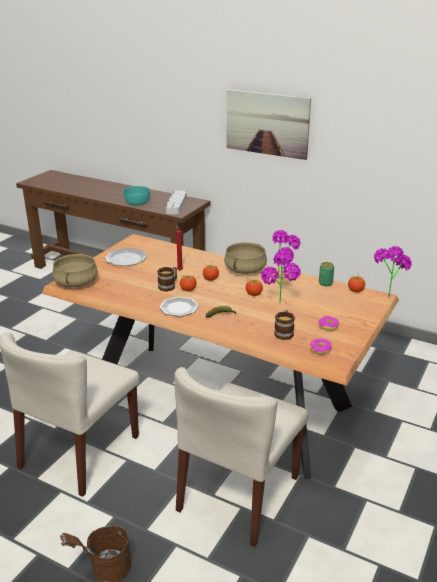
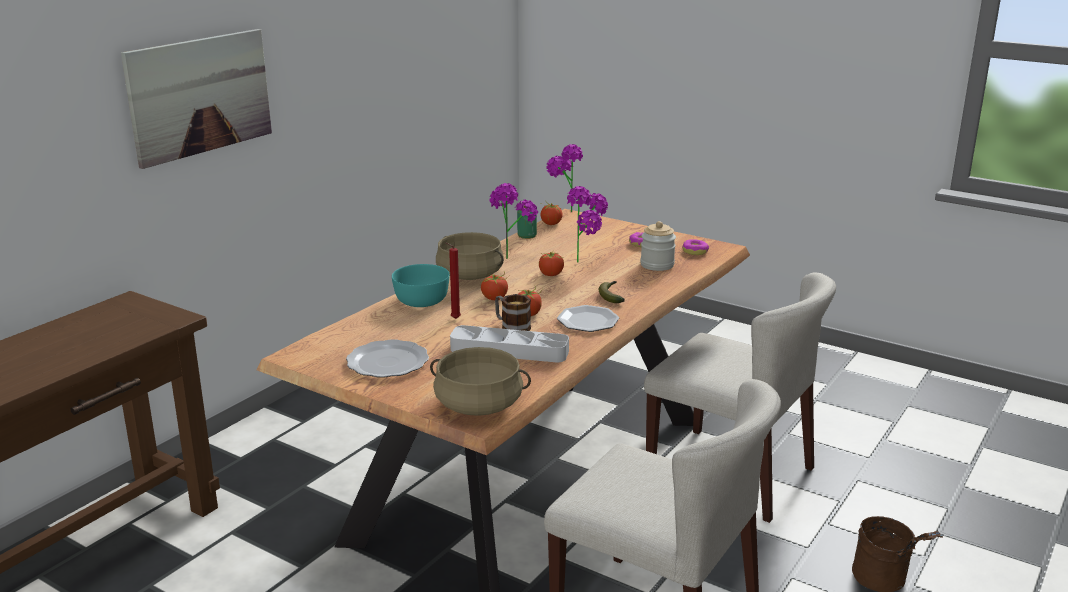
camera: 85 degrees left, 5 degrees down
turquoise bowl [123,186,150,206] -> turquoise bowl moved to [392,264,450,307]
grey tray [165,190,187,214] -> grey tray moved to [450,325,569,363]
mug [274,310,295,340] -> jar [640,221,676,271]

